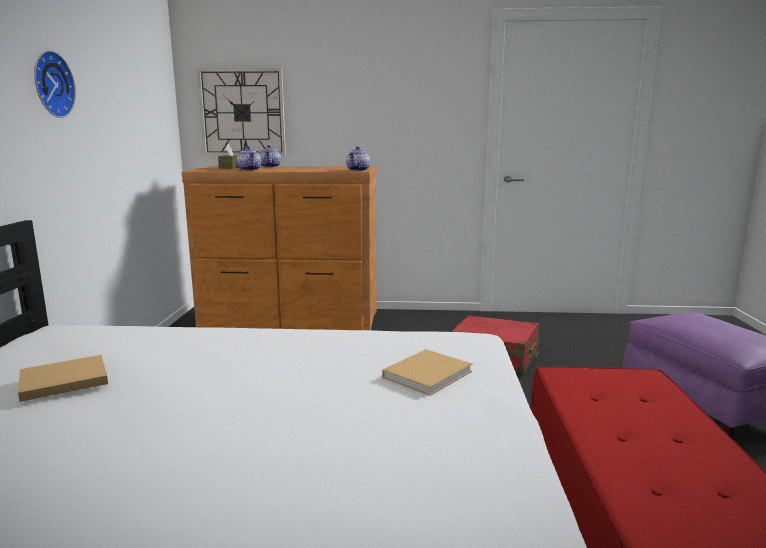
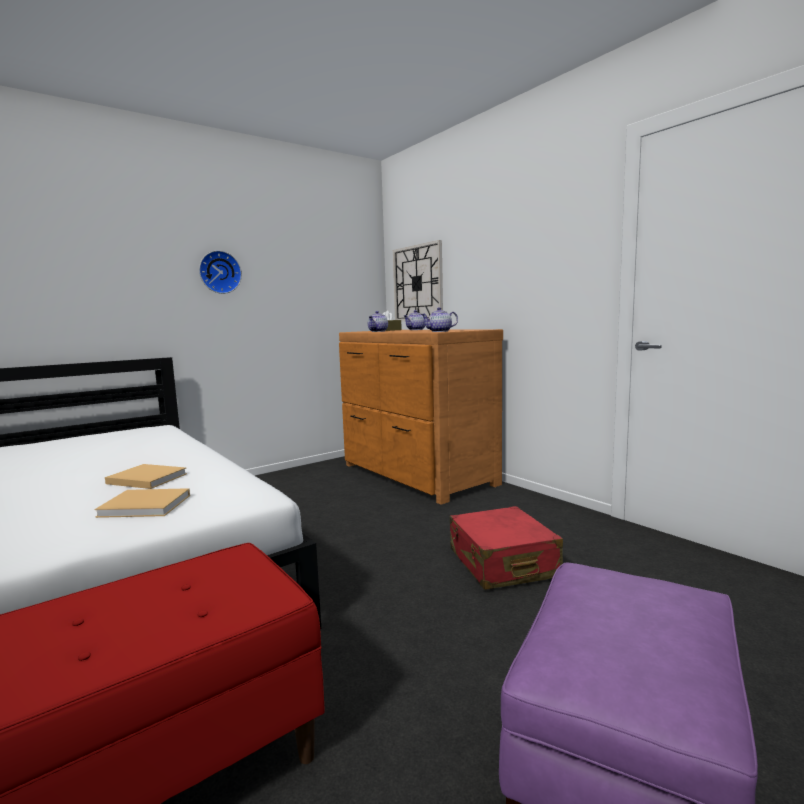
camera: 50 degrees right, 5 degrees down
beige book [18,355,108,402] -> beige book moved to [105,464,187,489]

